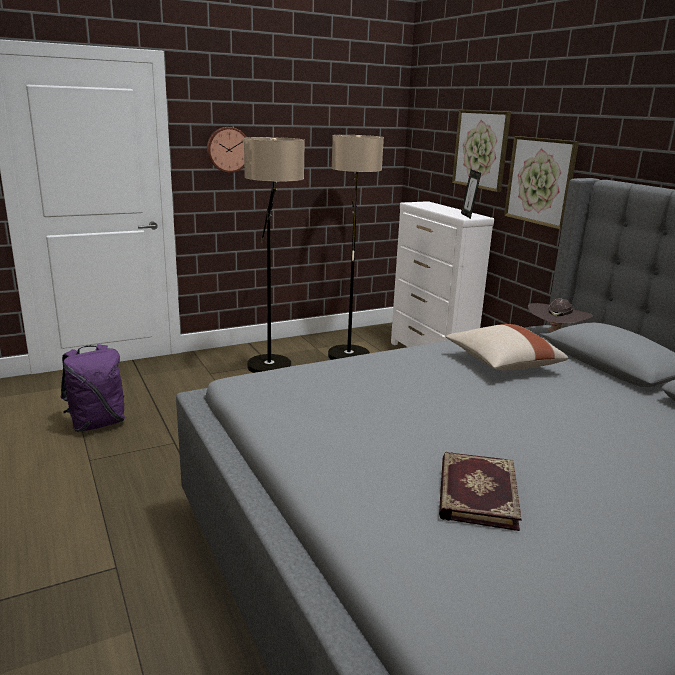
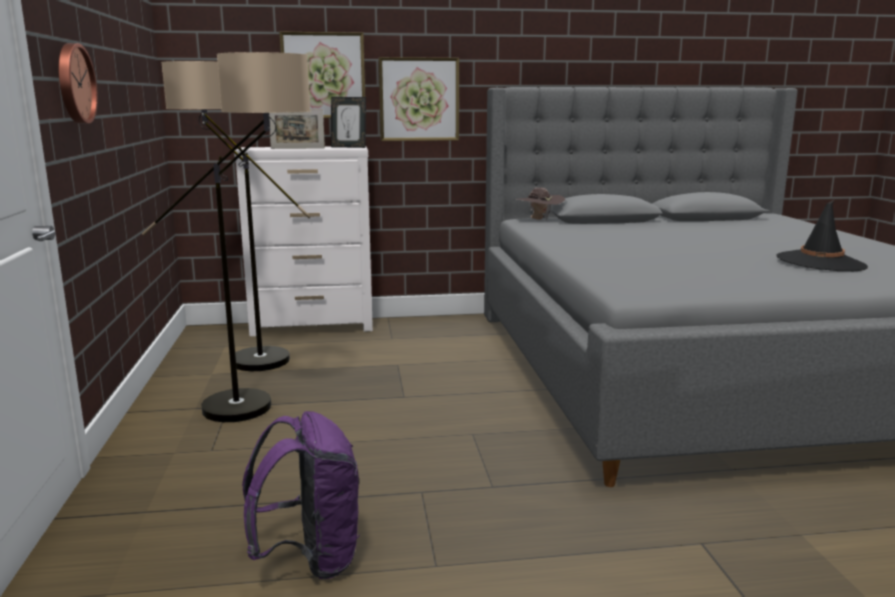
camera: 70 degrees left, 5 degrees down
book [439,452,522,531] -> black hat [777,199,868,271]
beige pillow [446,324,568,370] -> none
none -> picture frame [269,109,325,149]

